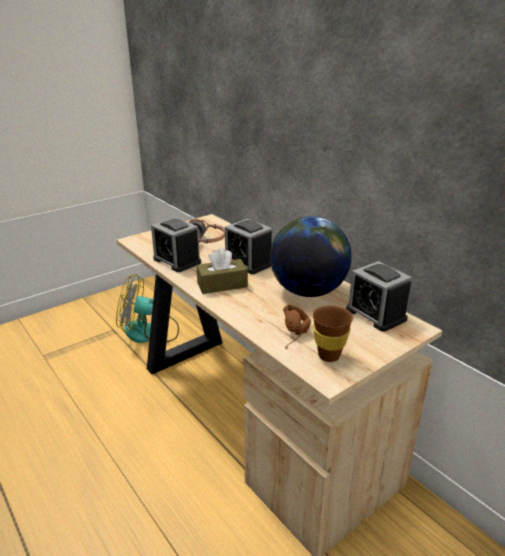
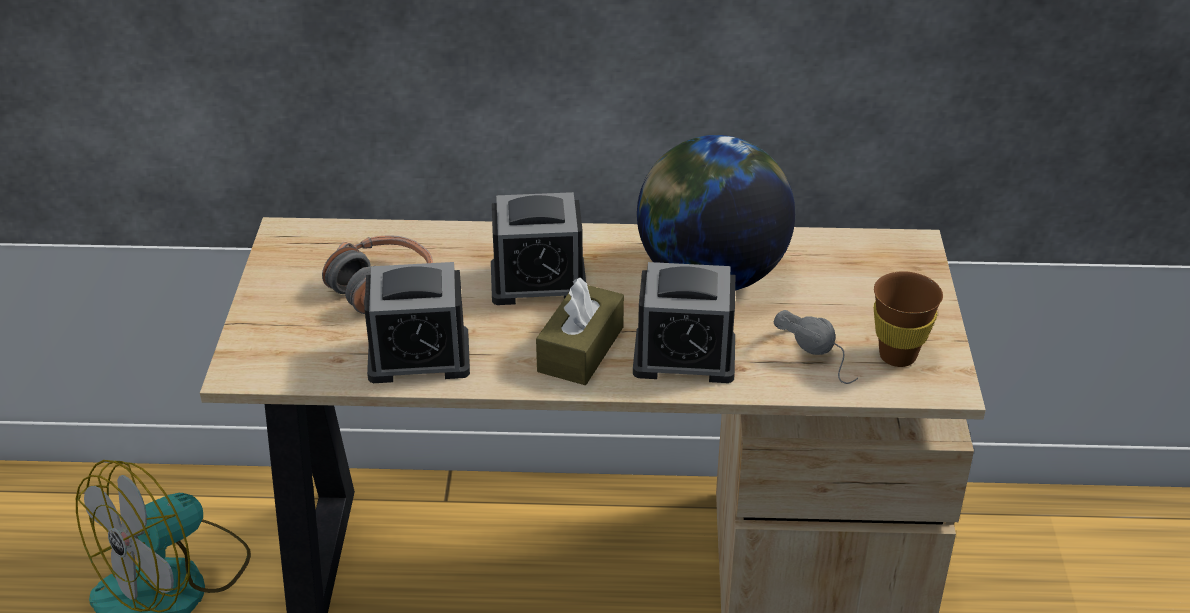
camera: 50 degrees left, 10 degrees up
brown headphones [283,305,311,349] -> grey headphones [774,310,858,384]
alarm clock [346,261,412,332] -> alarm clock moved to [633,262,735,383]

